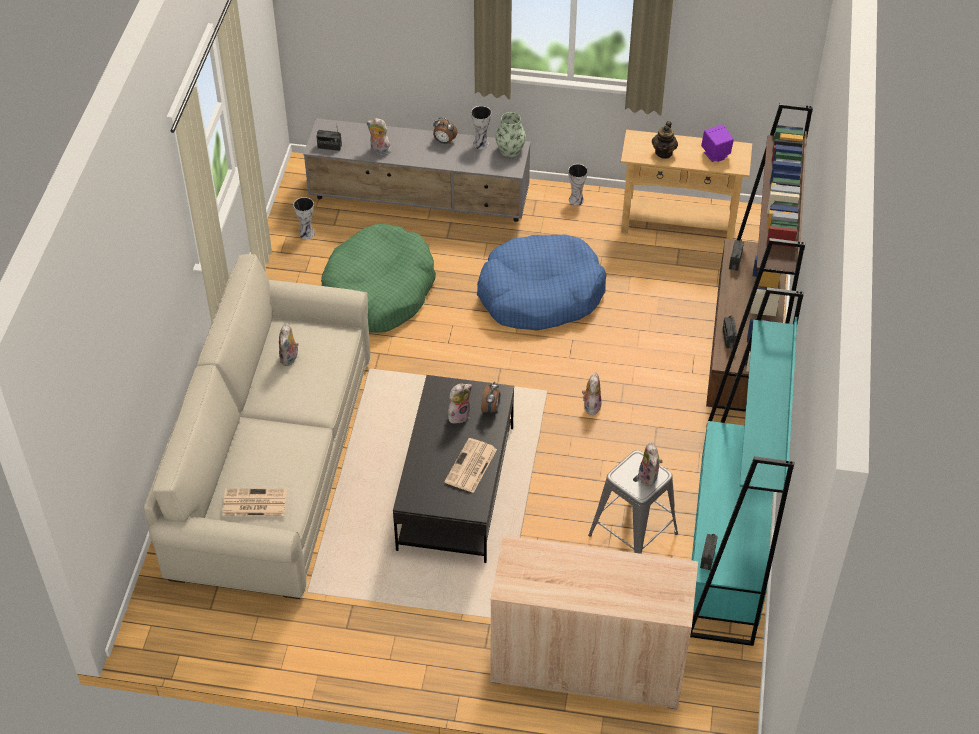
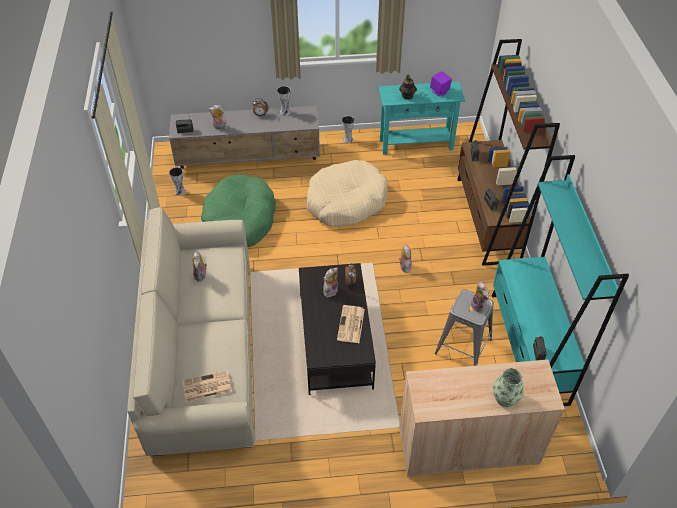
camera: 15 degrees left, 0 degrees up
blue dog bed [477,234,607,331] -> beige dog bed [307,160,388,226]
vase [495,112,526,157] -> vase moved to [493,368,524,407]
beige console table [621,130,752,240] -> turquoise console table [378,81,465,155]

